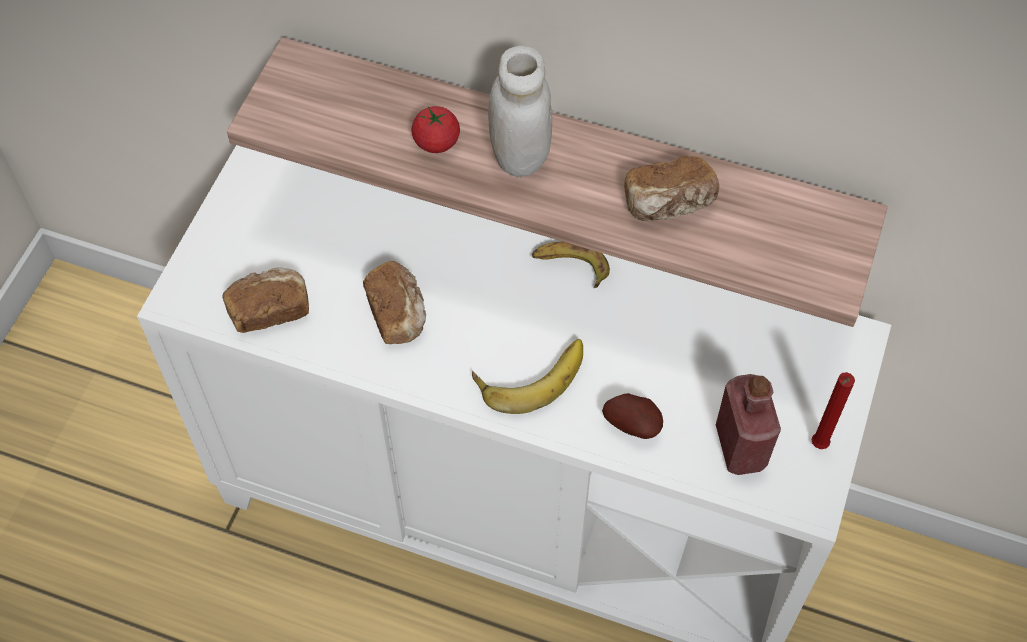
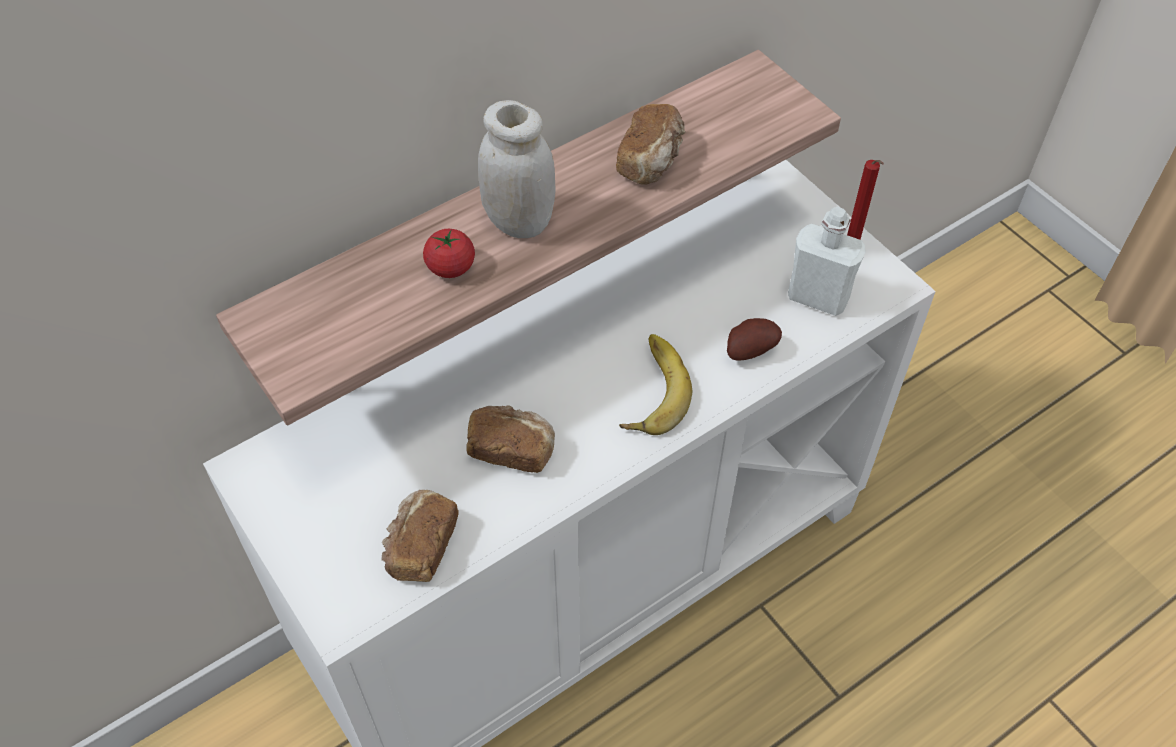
camera: 55 degrees left, 5 degrees down
banana [532,241,610,288] -> none
red bottle [716,374,781,475] -> white bottle [788,207,866,316]

